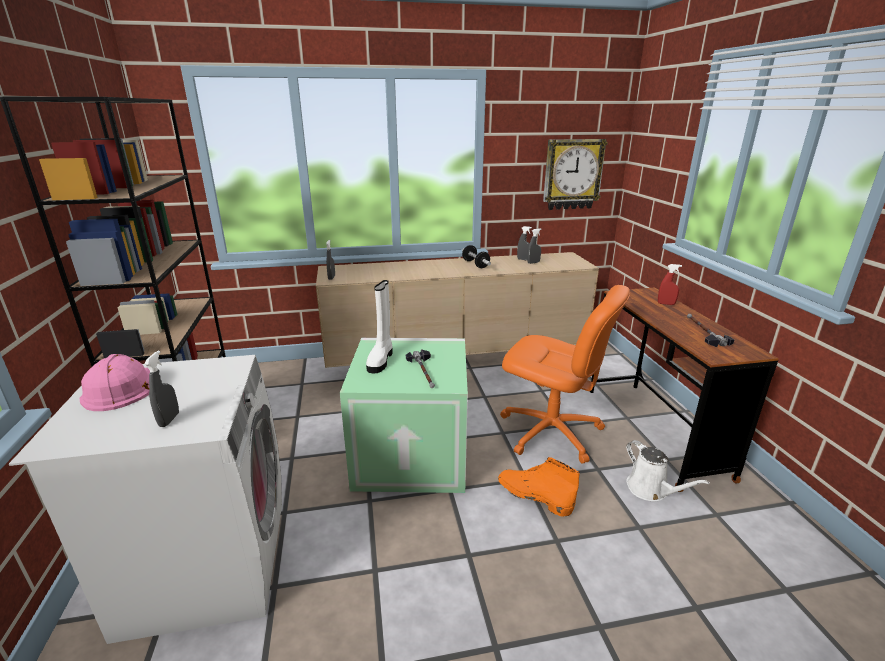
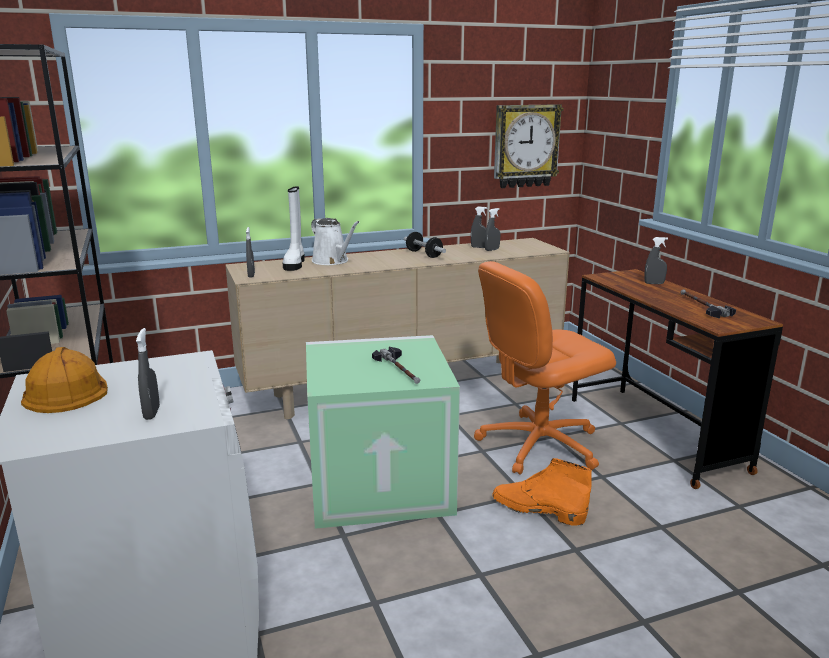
camera: 10 degrees left, 5 degrees down
pink hard hat [80,354,150,411] -> orange hard hat [21,347,108,413]
white boot [366,280,393,373] -> white boot moved to [282,186,304,271]
orange office chair [500,285,630,464] -> orange office chair turned 135 degrees clockwise [474,261,616,475]
white watering can [626,440,710,501] -> white watering can moved to [311,218,359,265]
red spray bottle [658,264,682,305] -> grey spray bottle [644,237,668,284]

